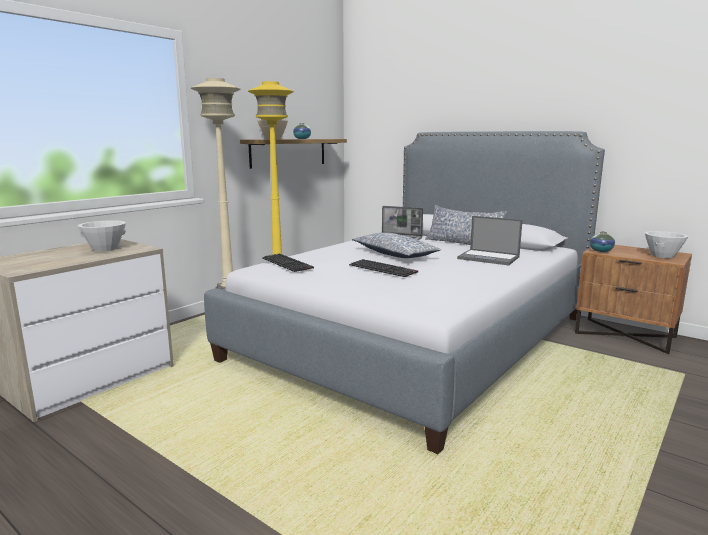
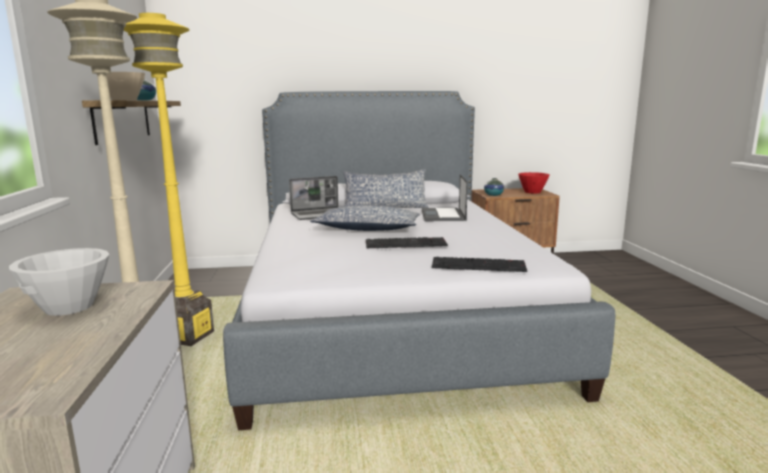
camera: 45 degrees left, 0 degrees up
keyboard [262,254,314,272] -> keyboard moved to [432,257,527,272]
laptop [457,216,523,265] -> laptop turned 105 degrees clockwise [422,174,468,221]
white bowl [645,231,688,258] -> red bowl [518,172,550,194]

